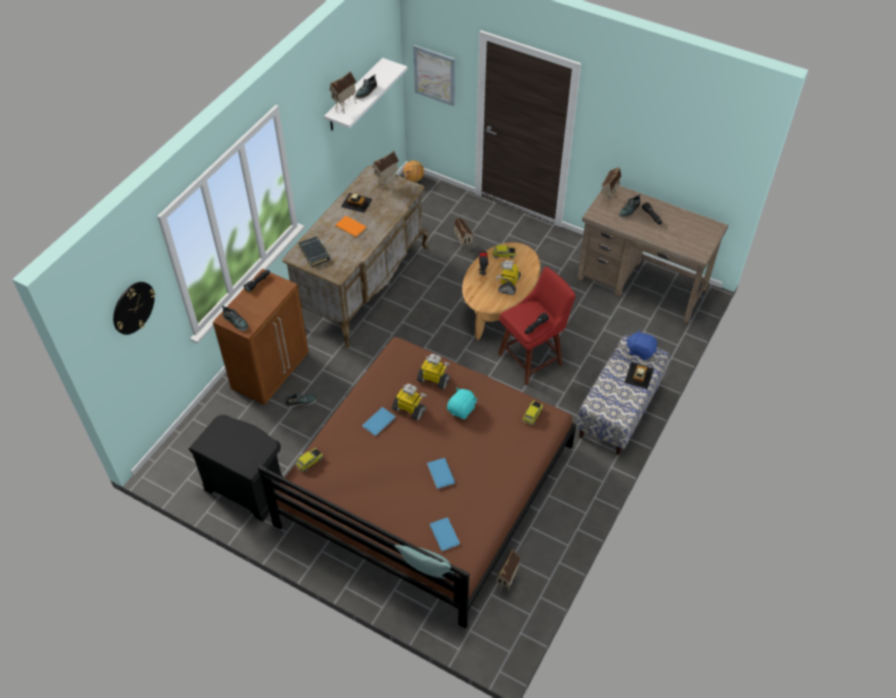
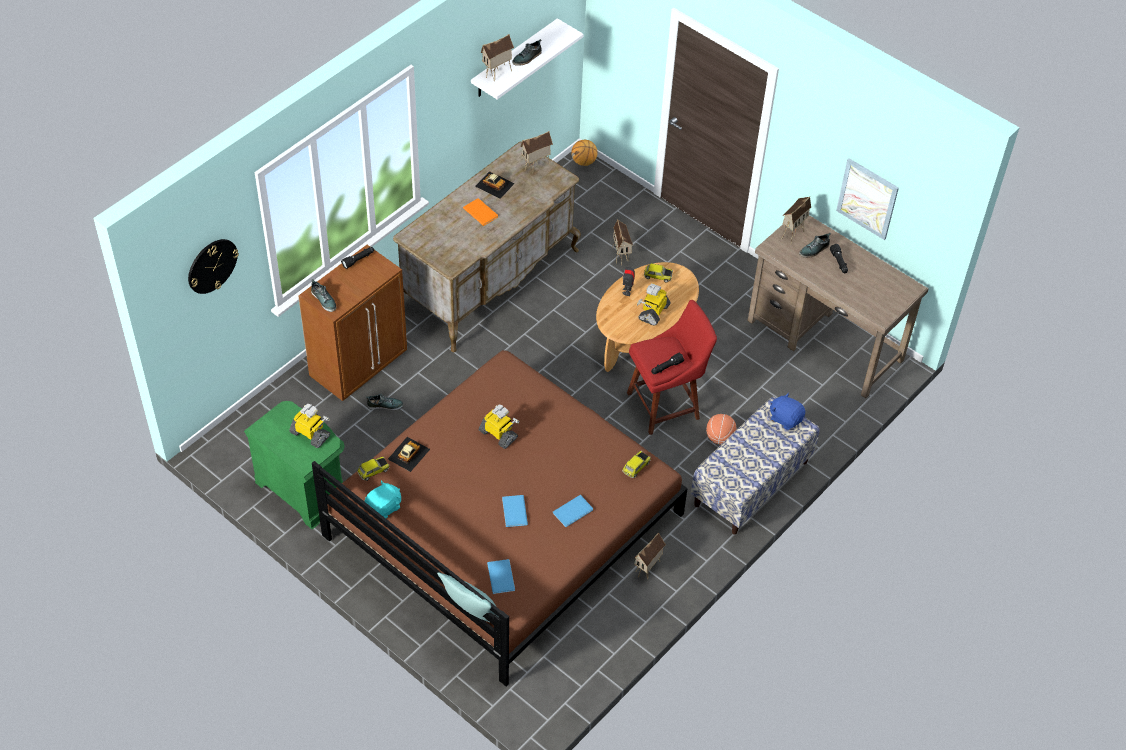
camera: 10 degrees right, 0 degrees up
black nightstand [188,415,284,522] -> green nightstand [244,401,345,529]
black book [299,236,330,267] -> none
blue book [362,407,395,436] -> blue book moved to [553,495,593,527]
picture [413,45,455,106] -> picture moved to [836,158,899,240]
toy robot [417,354,450,389] -> toy robot moved to [289,404,330,448]
turquoise plush toy [447,387,478,419] -> turquoise plush toy moved to [365,480,401,518]
toy house [496,549,521,591] -> toy house moved to [634,532,666,579]
toy car [624,362,654,389] -> toy car moved to [388,437,430,472]
none -> basketball [706,414,737,444]

